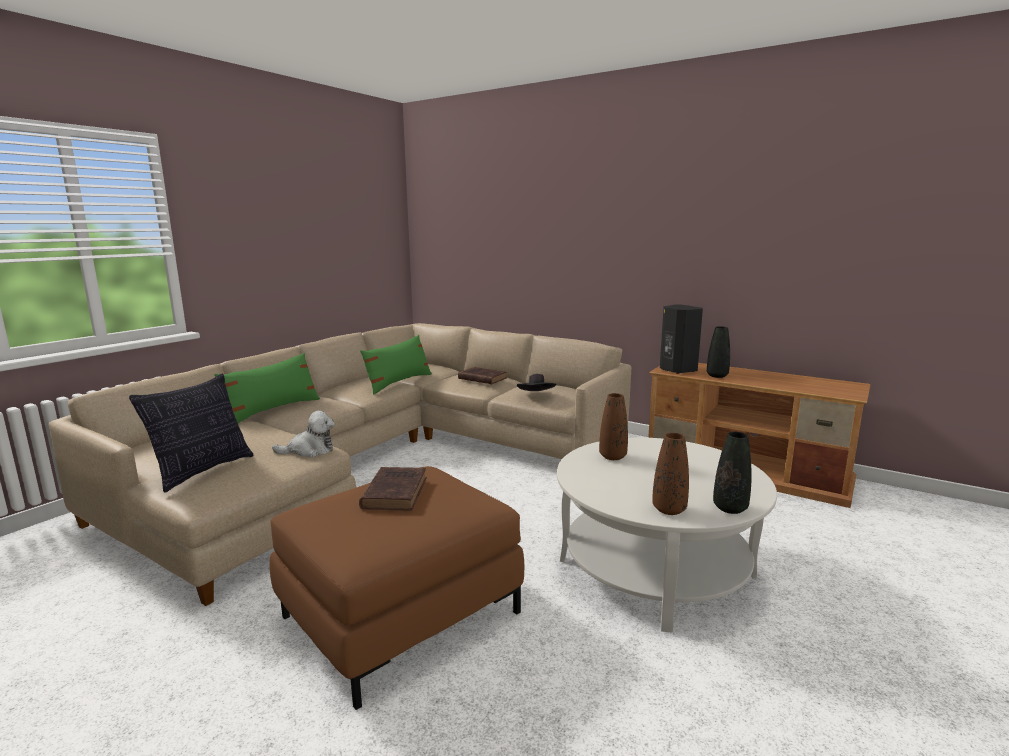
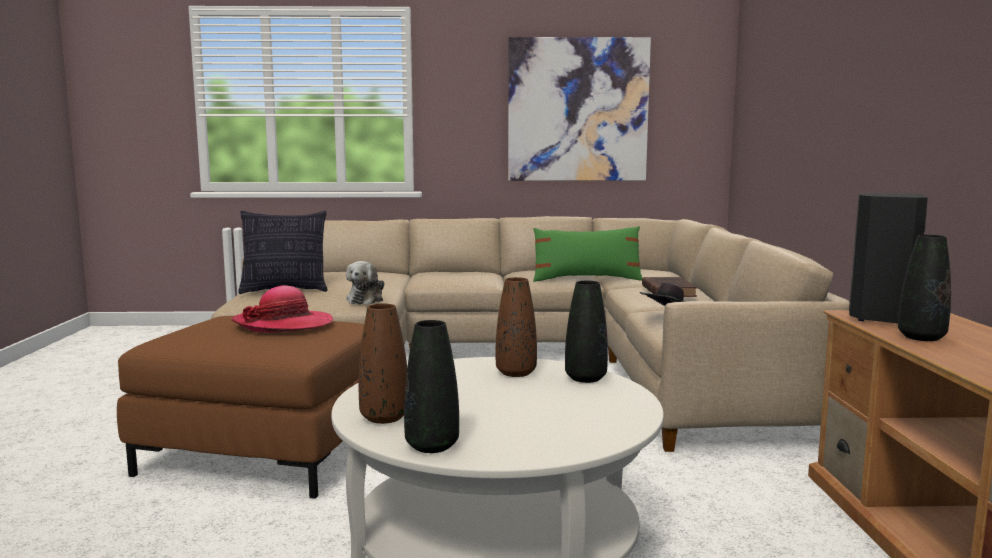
camera: 55 degrees right, 5 degrees down
green pillow [214,353,320,423] -> none
plush toy [272,411,335,458] -> plush toy turned 60 degrees clockwise [346,261,384,305]
brown book [359,467,427,511] -> hat [231,285,333,333]
none -> picture [508,37,651,181]
none -> black vase [565,281,608,383]

